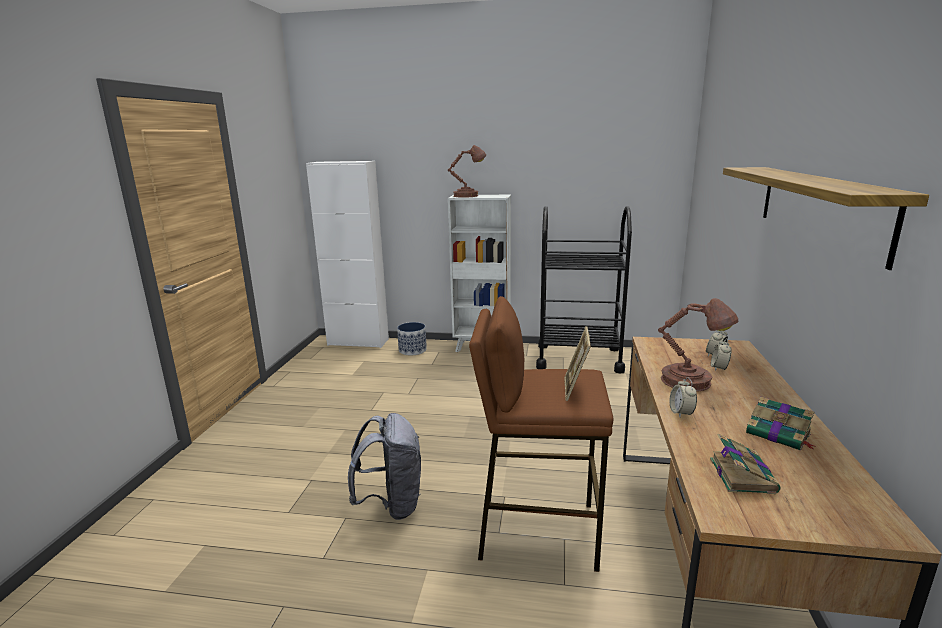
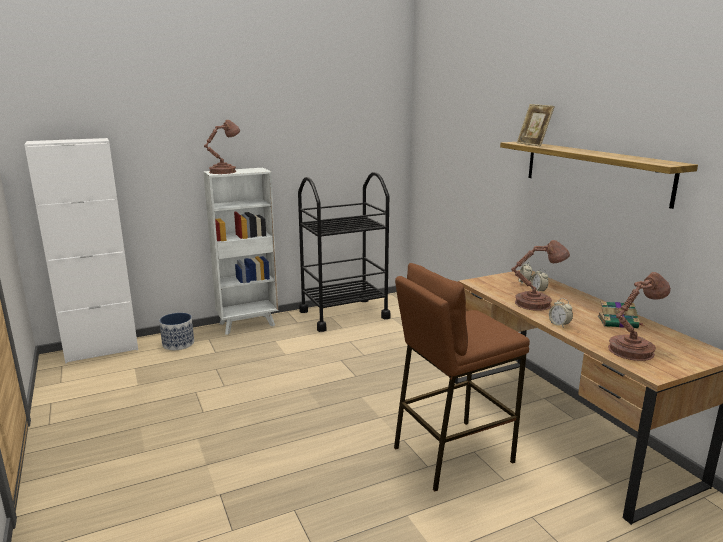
camera: 35 degrees left, 0 degrees up
grey backpack [348,413,421,520] -> none
picture frame [564,326,591,401] -> picture frame moved to [517,104,555,147]
book [710,433,780,494] -> brown table lamp [608,272,671,361]

